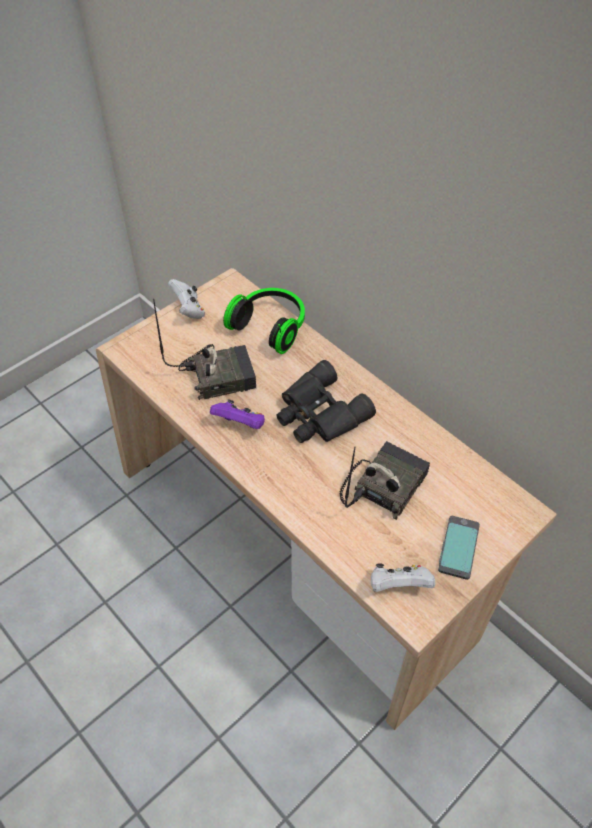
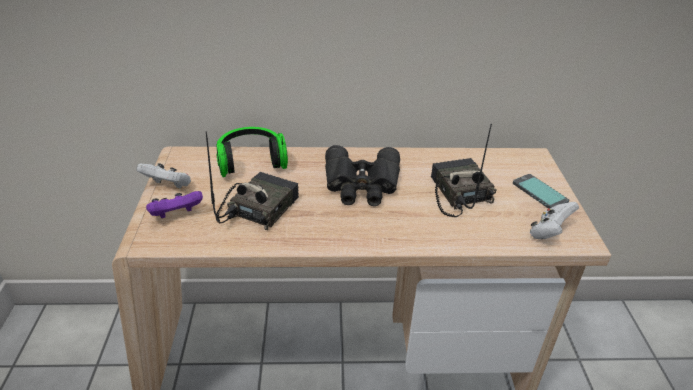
camera: 50 degrees left, 15 degrees down
purple game controller [210,399,265,429] -> purple game controller moved to [146,191,203,218]

